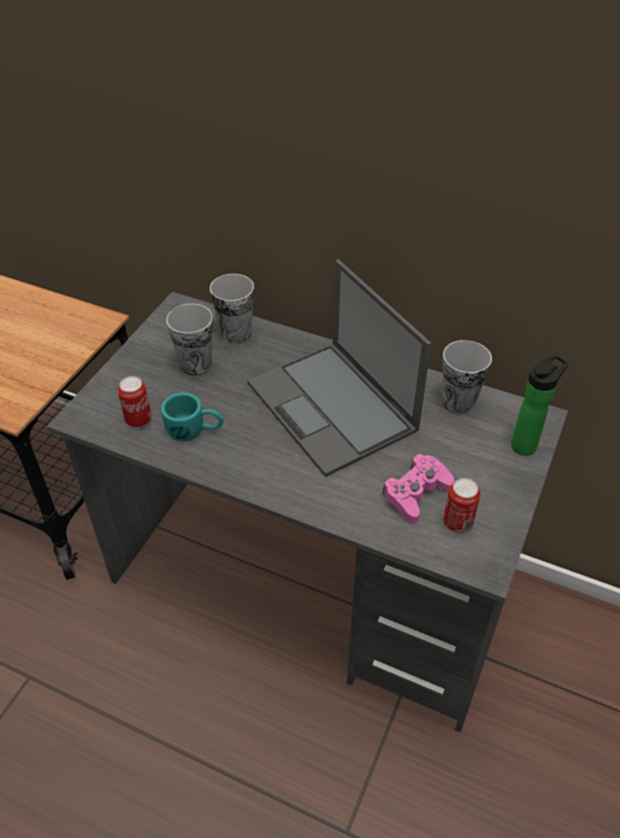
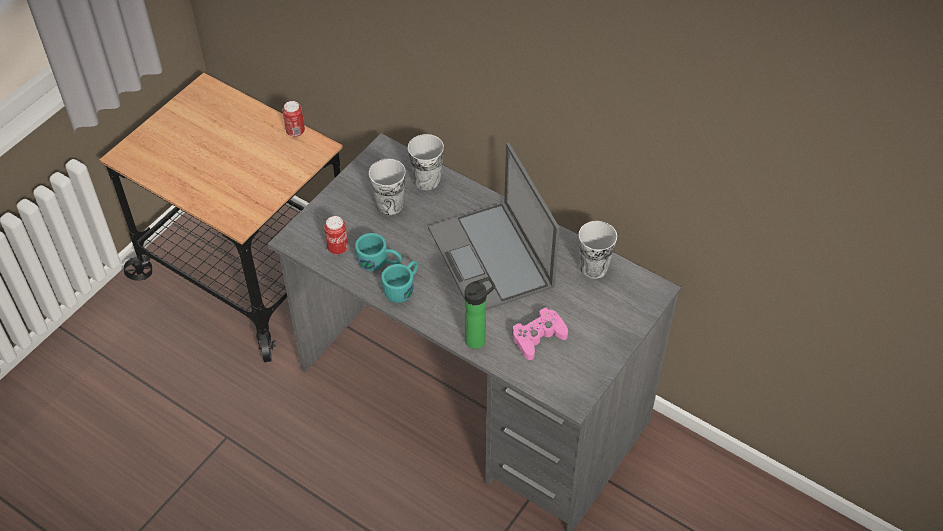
camera: 10 degrees right, 5 degrees up
can [443,478,480,533] -> can moved to [283,101,305,137]
bottle [511,354,569,456] -> bottle moved to [465,277,495,349]
none -> turquoise mug [381,261,418,303]

